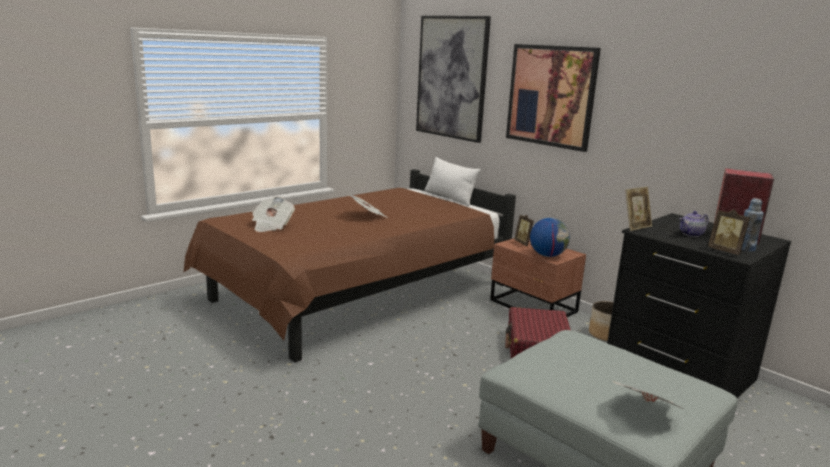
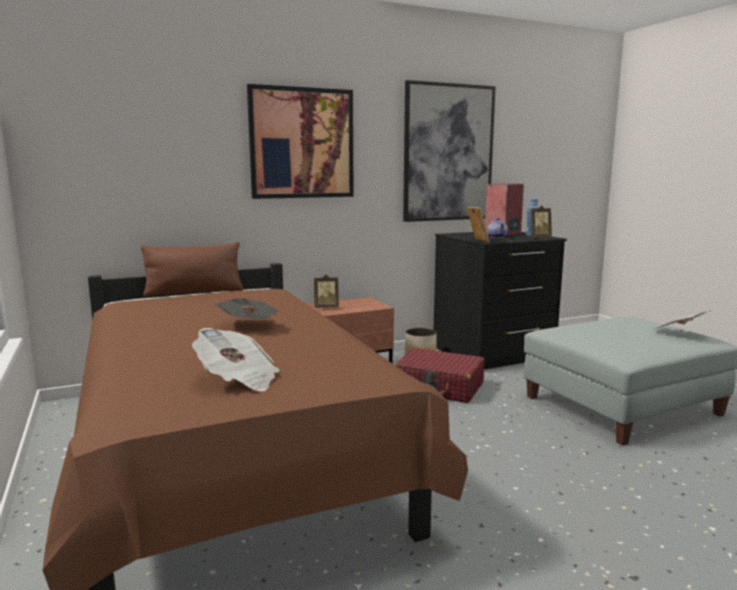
camera: 70 degrees left, 5 degrees down
picture [416,16,491,143] -> picture moved to [403,80,496,222]
white pillow [425,157,481,206] -> brown pillow [141,242,243,297]
globe [530,218,570,257] -> none

